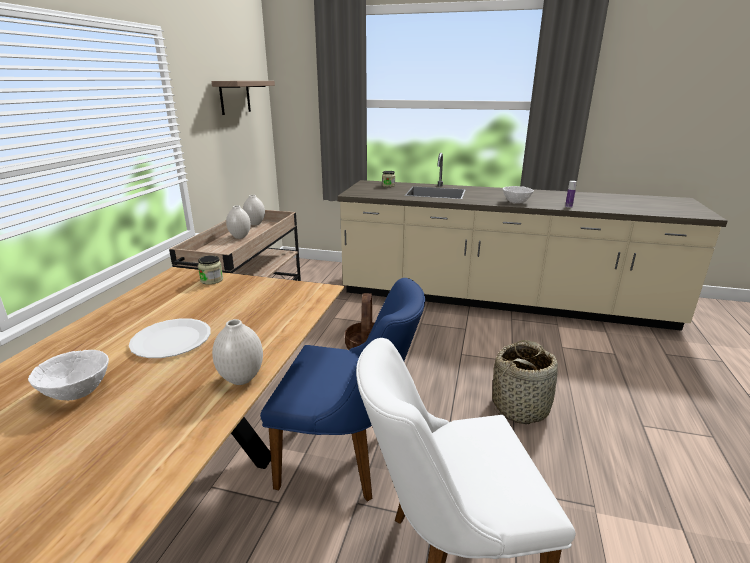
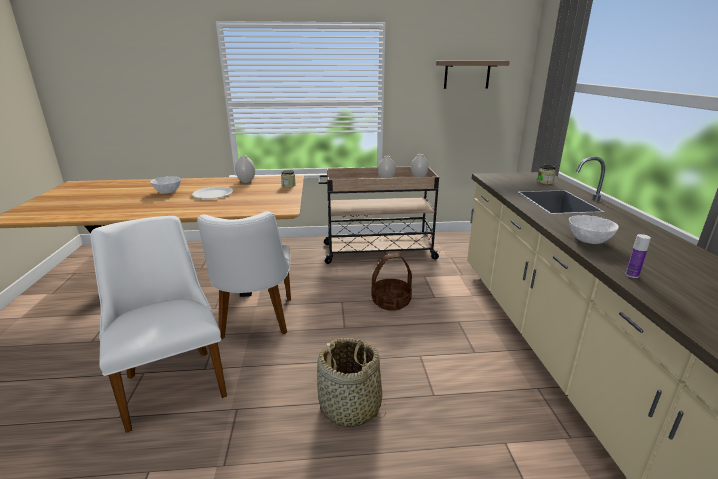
camera: 70 degrees right, 0 degrees up
white vase [212,319,263,385] -> white vase moved to [235,155,255,183]
blue chair [260,278,425,501] -> white chair [197,211,291,340]

